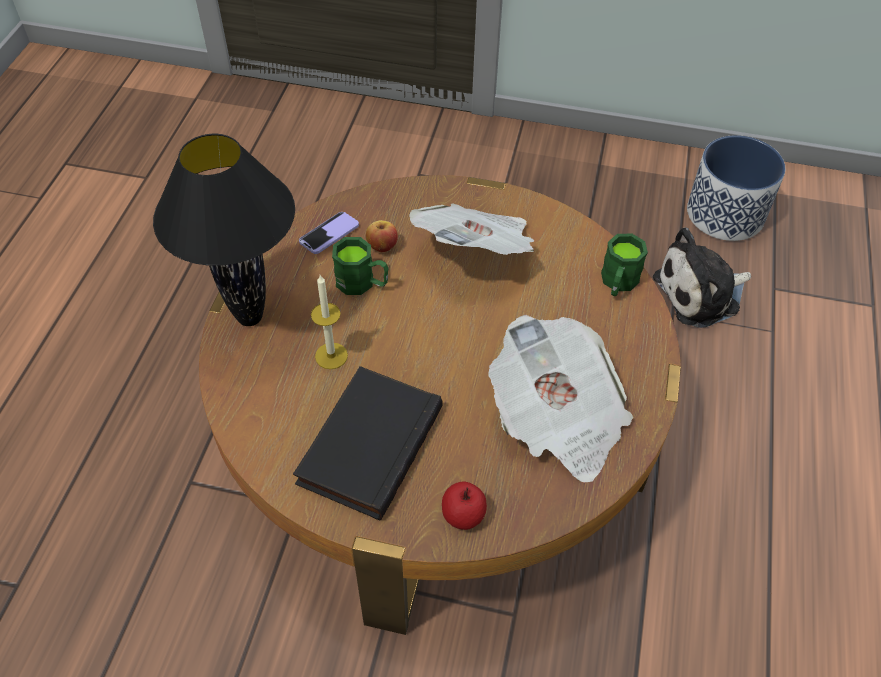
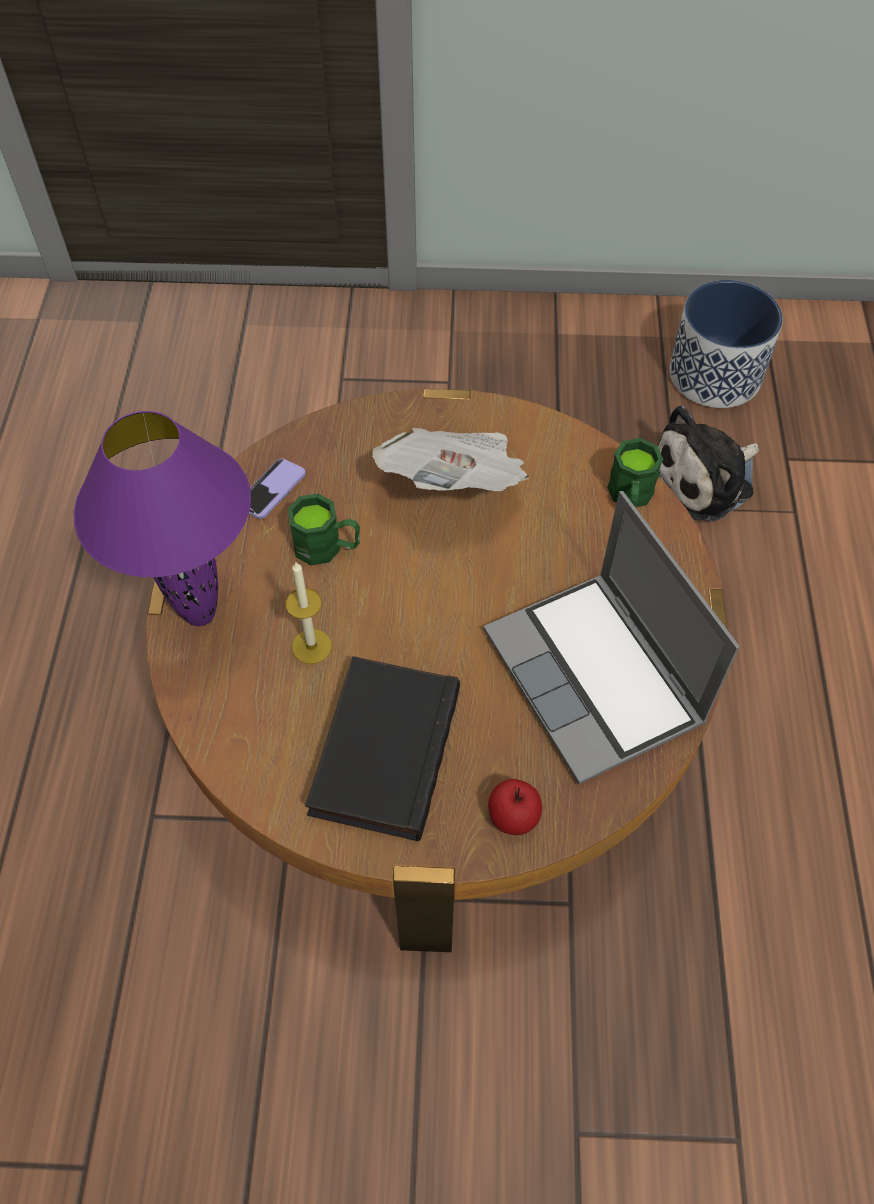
camera: 10 degrees left, 5 degrees up
black table lamp [153,134,295,326] -> purple table lamp [74,411,251,626]
apple [366,220,398,252] -> none
newspaper [488,315,633,483] -> laptop [483,491,740,785]

